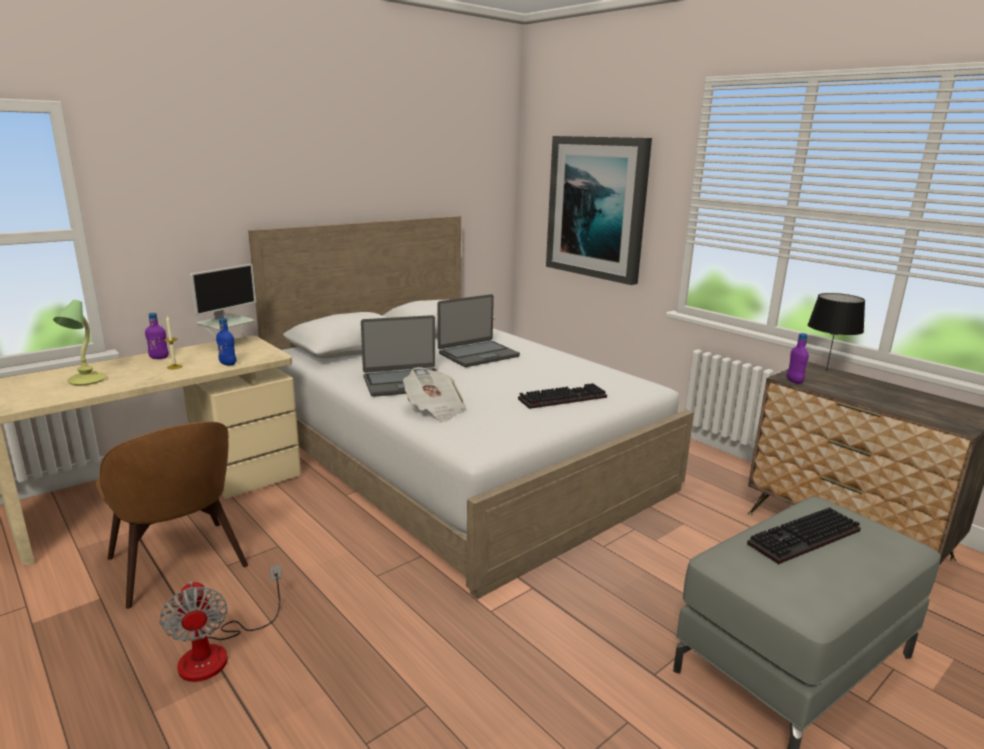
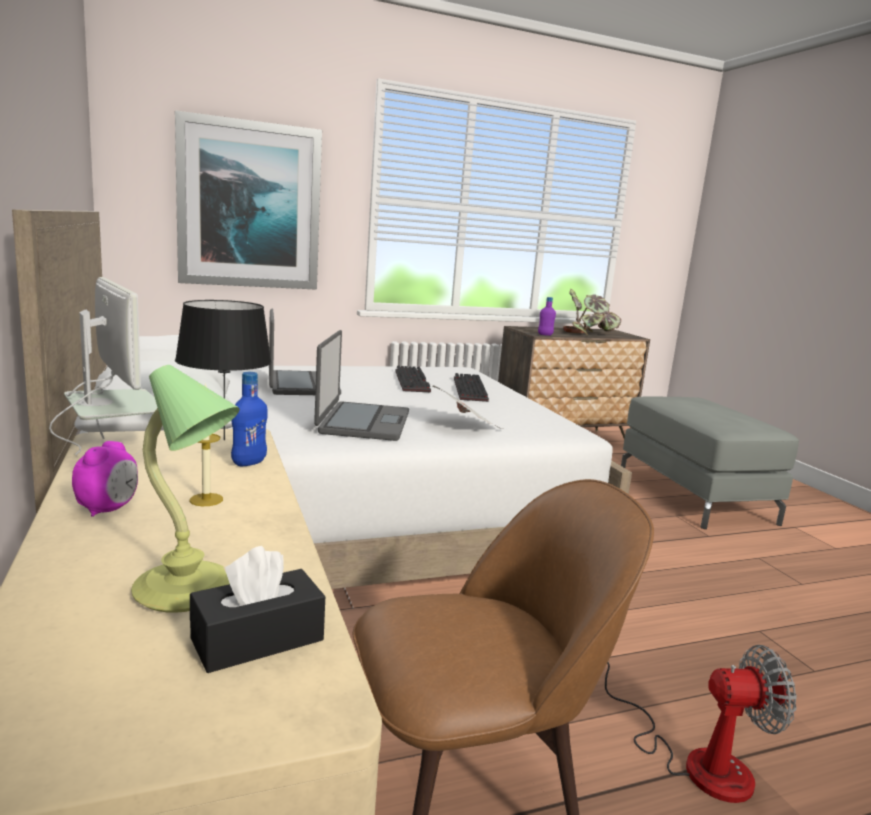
camera: 70 degrees left, 5 degrees down
purple bottle [145,313,169,359] -> alarm clock [72,441,138,517]
keyboard [747,507,861,564] -> keyboard moved to [395,365,431,392]
black table lamp [808,293,865,372] -> black table lamp moved to [175,300,272,440]
none -> black tissue box [190,546,325,673]
none -> potted plant [563,289,621,335]

